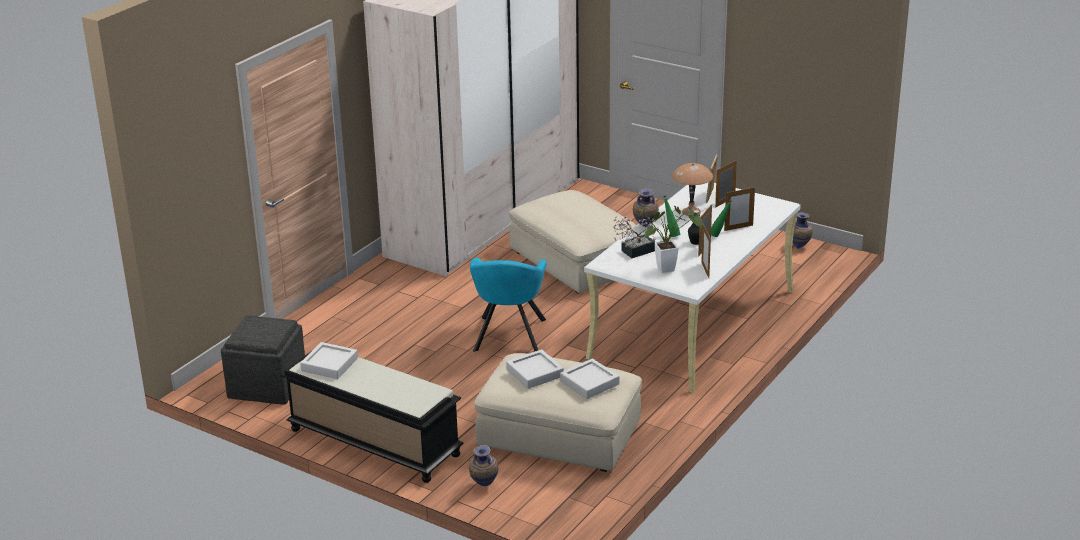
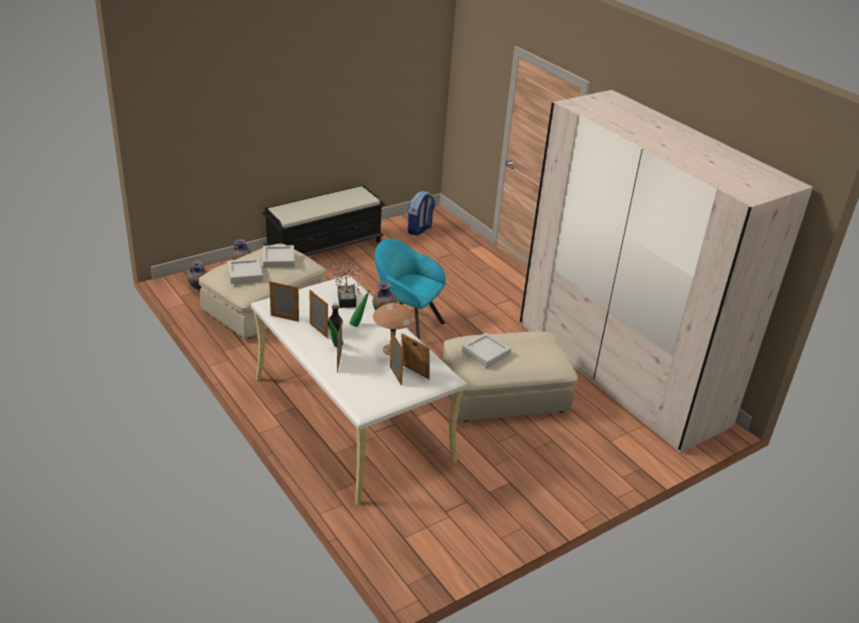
camera: 110 degrees right, 5 degrees up
grey ottoman [221,315,305,405] -> backpack [407,191,435,236]
grey tray [300,342,358,379] -> grey tray moved to [462,333,511,368]
potted plant [634,206,703,273] -> none
vase [793,212,813,249] -> vase moved to [187,261,207,290]

